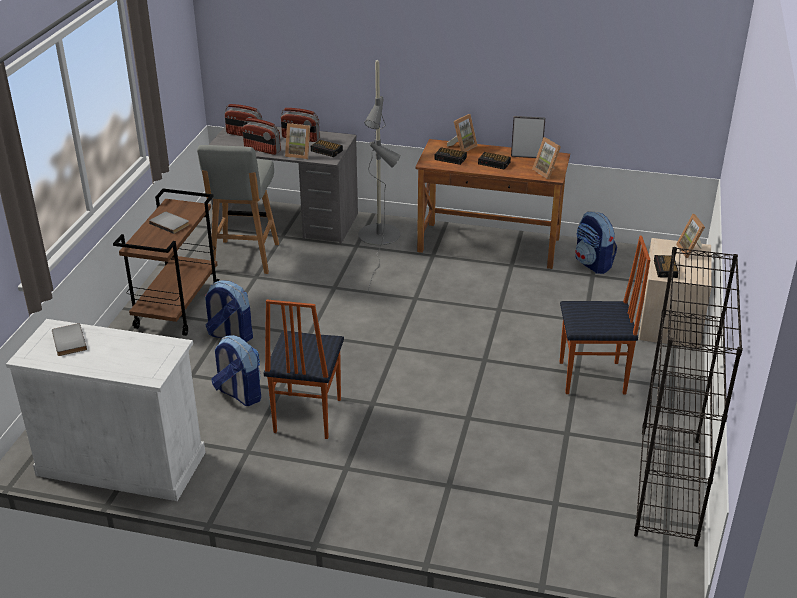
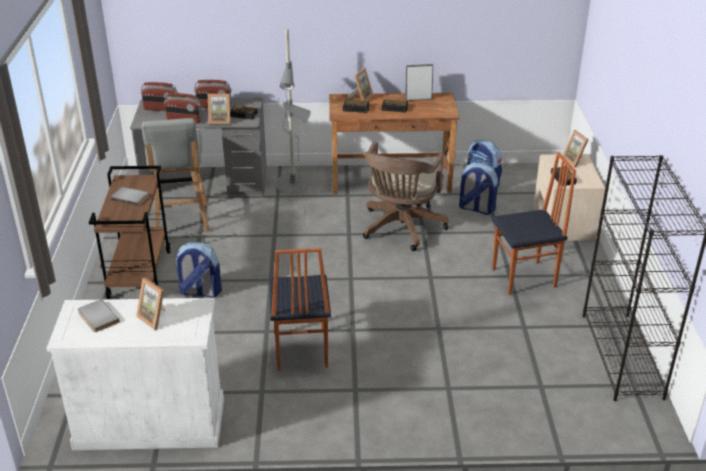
camera: 15 degrees left, 0 degrees up
backpack [211,335,261,406] -> backpack moved to [459,163,498,215]
picture frame [532,137,561,179] -> picture frame moved to [136,277,165,330]
none -> brown office chair [363,142,449,251]

